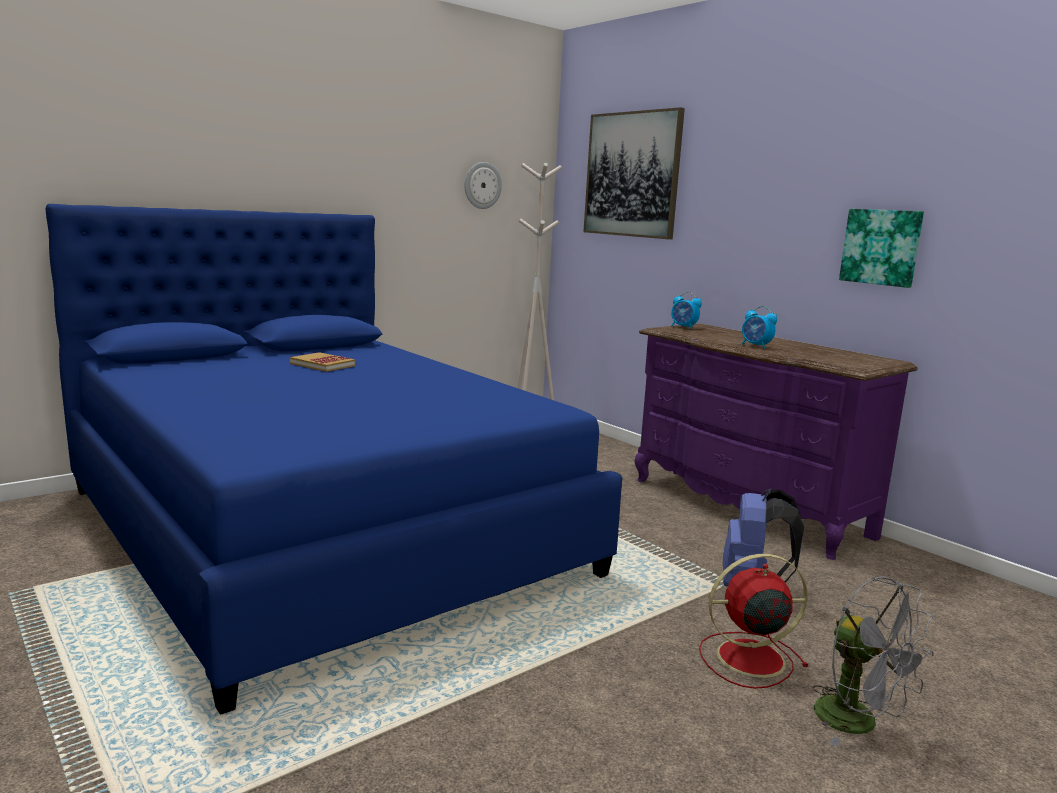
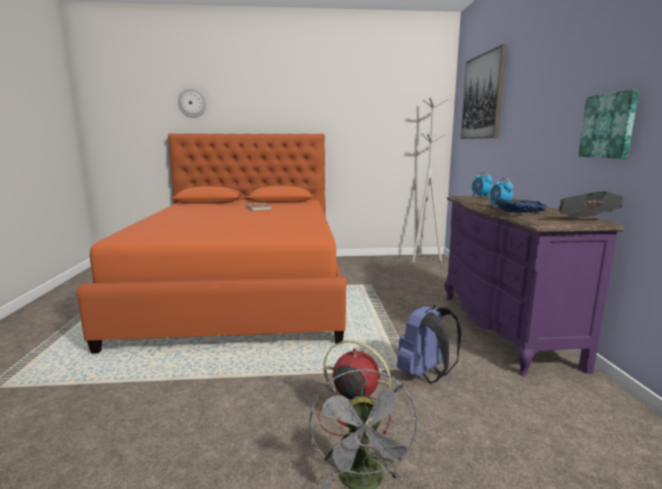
camera: 35 degrees right, 0 degrees up
blue bed [46,204,622,715] -> orange bed [77,133,347,354]
wall clock [464,162,502,209] -> wall clock moved to [178,88,207,118]
none -> blue bowl [495,198,546,213]
none -> newspaper [558,191,623,217]

